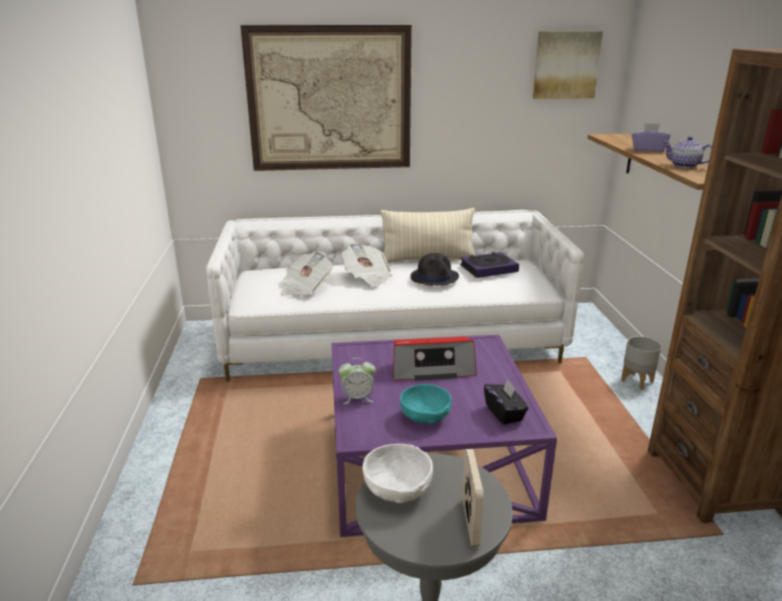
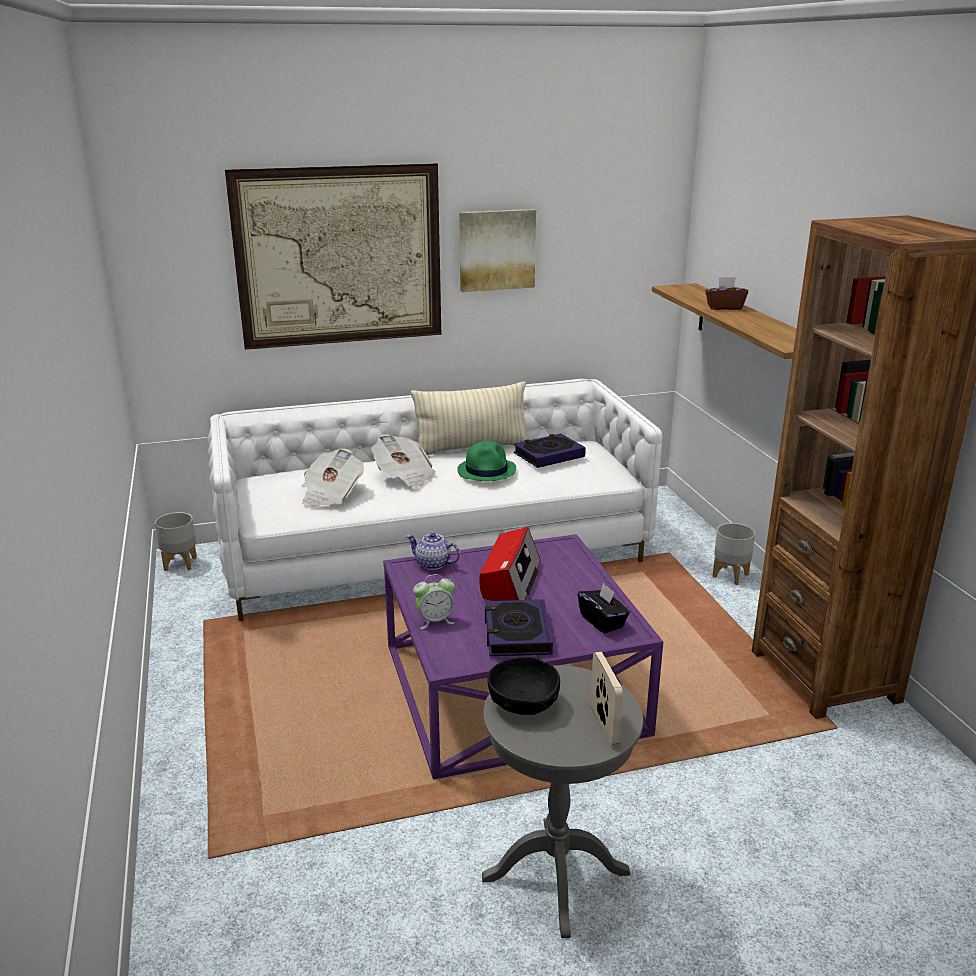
camera: 10 degrees left, 0 degrees up
white bowl [363,444,433,503] -> black bowl [488,657,560,715]
radio [393,337,477,380] -> radio turned 60 degrees counterclockwise [479,527,541,601]
turquoise bowl [400,384,451,424] -> book [485,599,553,656]
black hat [411,253,459,286] -> green hat [457,441,516,481]
picture [533,31,603,99] -> picture moved to [459,209,536,292]
purple tissue box [632,123,670,152] -> brown tissue box [705,277,748,310]
teapot [663,136,712,168] -> teapot moved to [406,533,460,570]
none -> grey planter [155,512,197,571]

